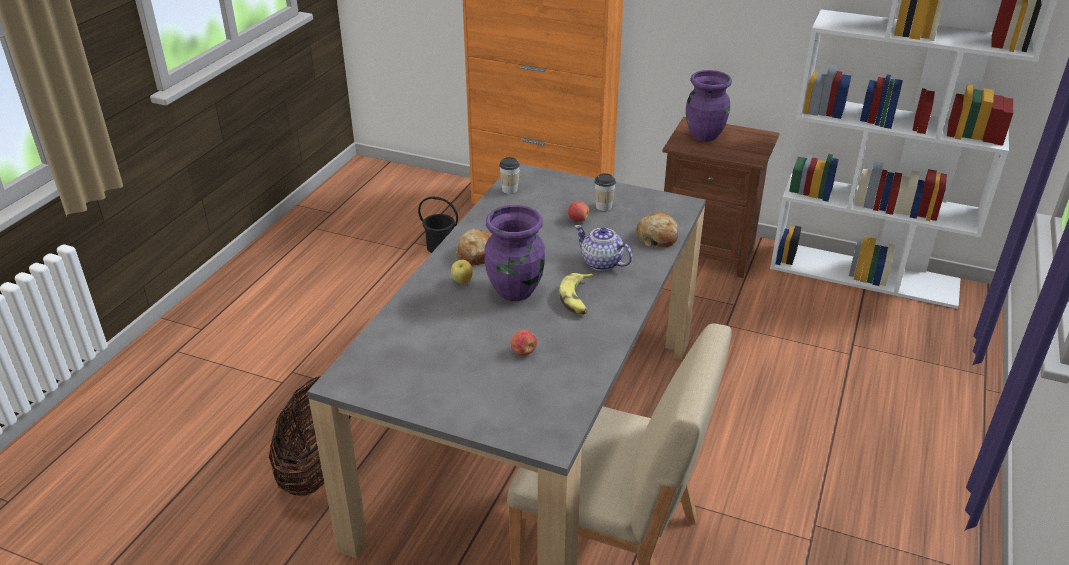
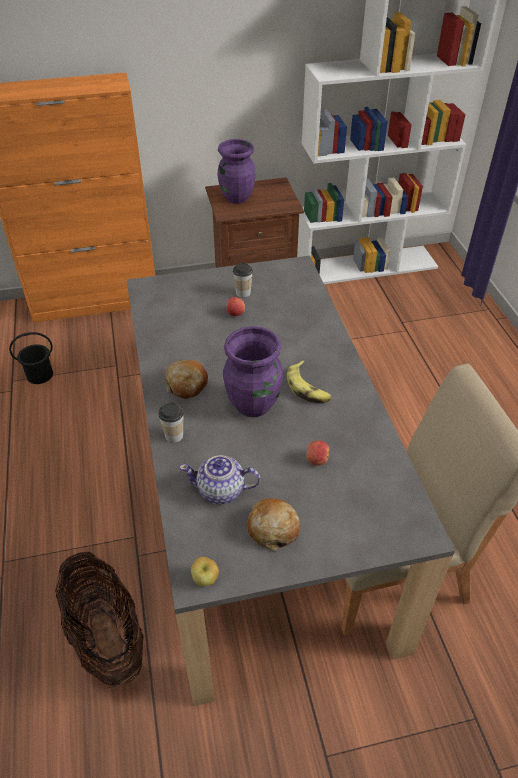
camera: 35 degrees left, 10 degrees up
apple [451,259,473,284] -> apple moved to [191,557,219,587]
cup [499,157,520,194] -> cup moved to [159,403,184,443]
teapot [574,225,633,271] -> teapot moved to [180,455,260,504]
bread [636,212,678,247] -> bread moved to [247,498,300,551]

